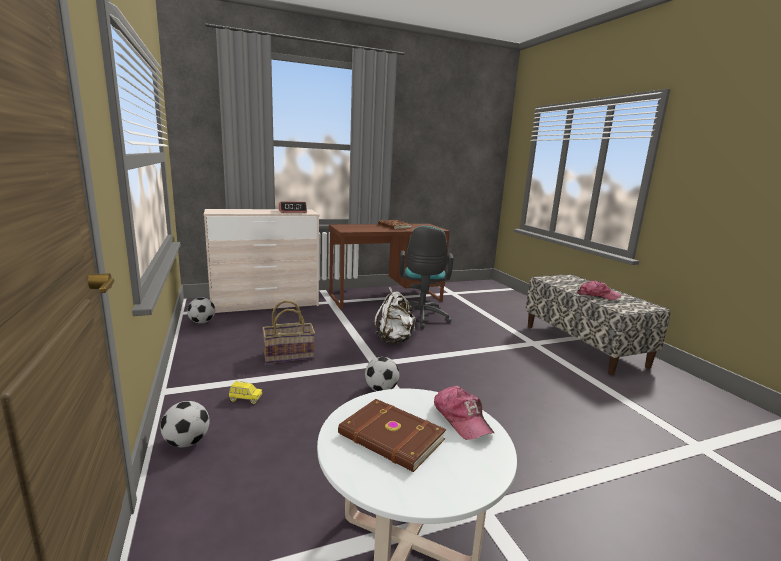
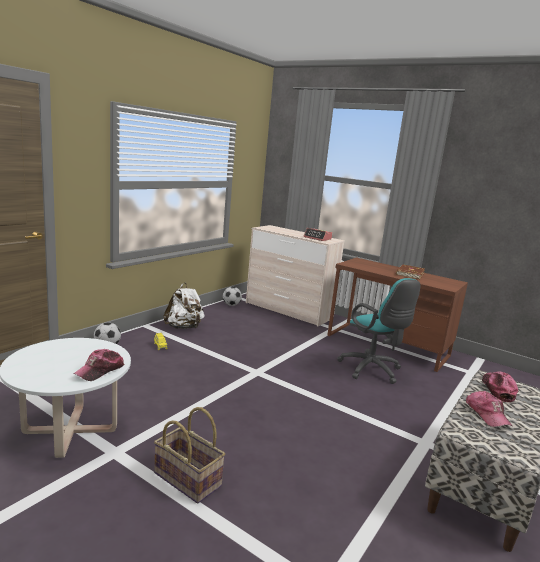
camera: 55 degrees right, 0 degrees up
basket [263,300,315,363] -> basket moved to [154,407,225,504]
brown book [338,399,446,472] -> none
football [365,357,400,391] -> none
white backpack [374,287,416,343] -> white backpack moved to [164,283,205,329]
turquoise office chair [399,226,453,329] -> turquoise office chair turned 90 degrees counterclockwise [337,278,420,384]
none -> cap [482,371,518,402]

